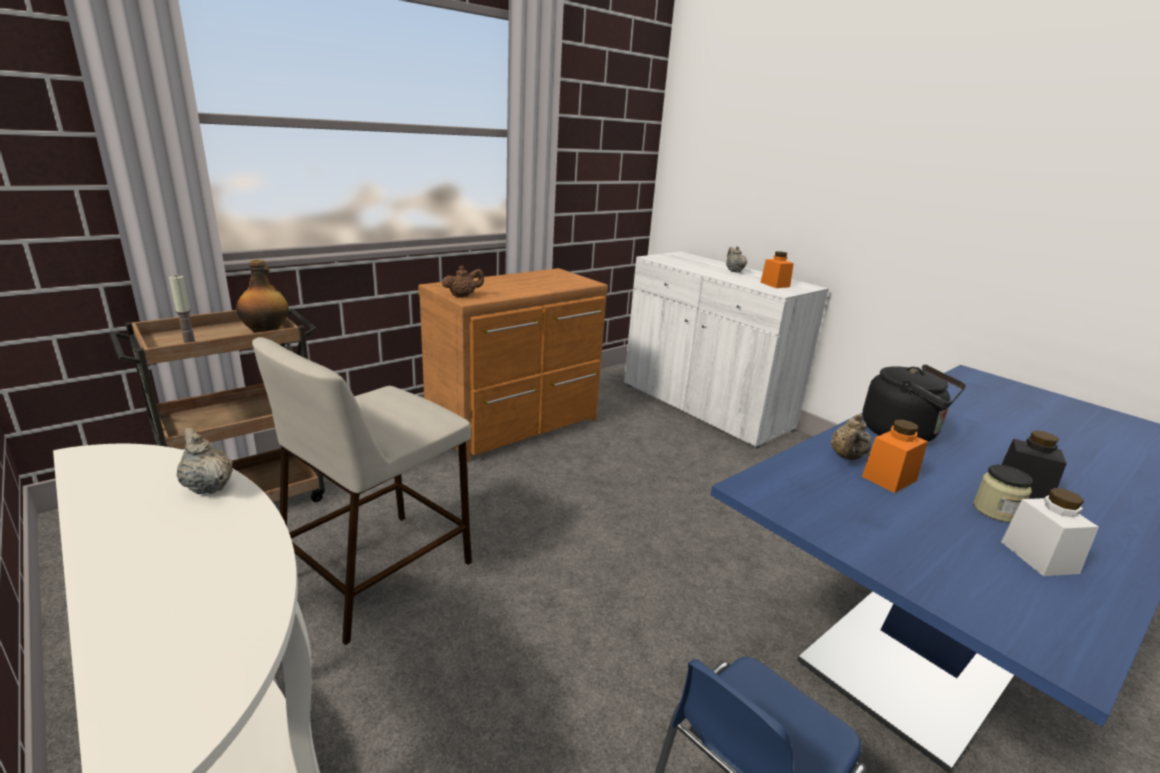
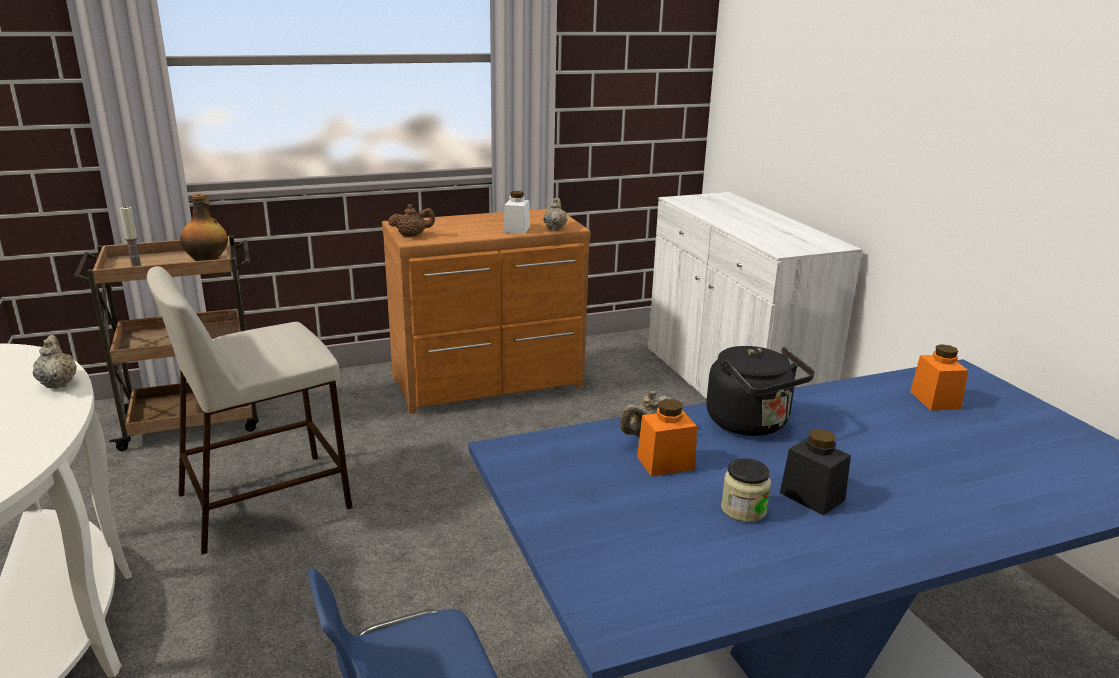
camera: 20 degrees right, 0 degrees up
beige teapot [726,246,747,272] -> beige teapot moved to [543,198,567,230]
orange jar [760,251,794,288] -> orange jar moved to [910,344,968,411]
white jar [1001,488,1099,576] -> white jar moved to [504,191,530,234]

